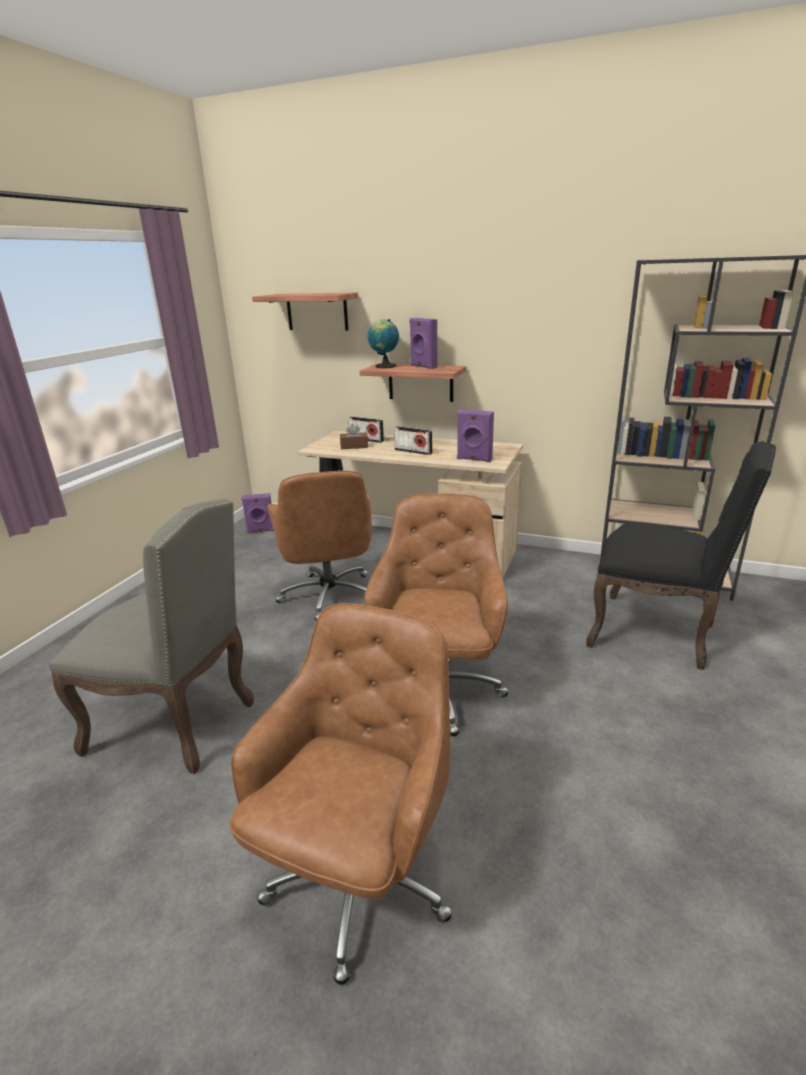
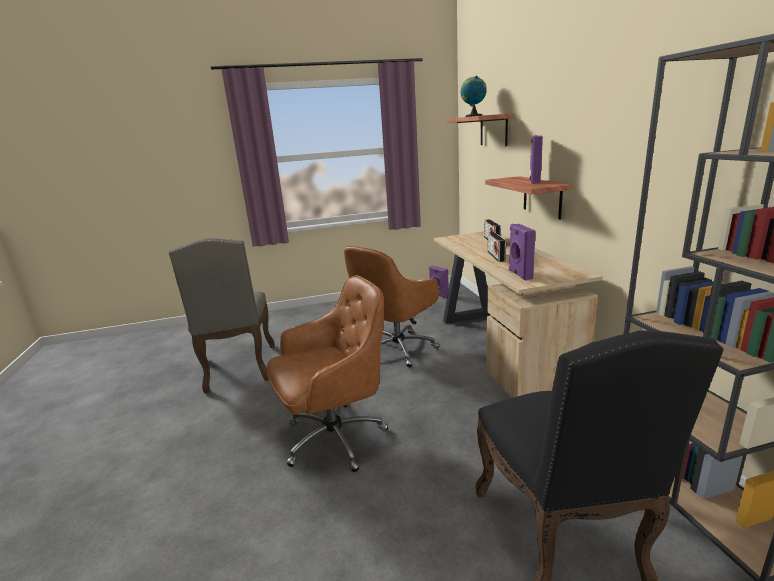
camera: 55 degrees right, 5 degrees down
brown office chair [229,603,452,985] -> none
brown tissue box [340,424,368,449] -> none
globe [368,319,399,368] -> globe moved to [461,76,487,117]

